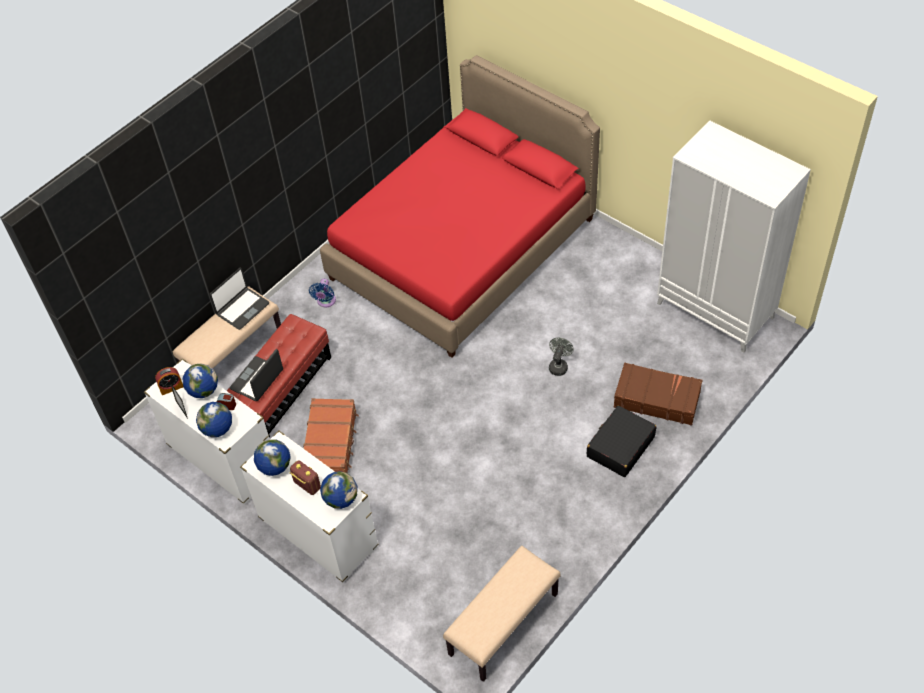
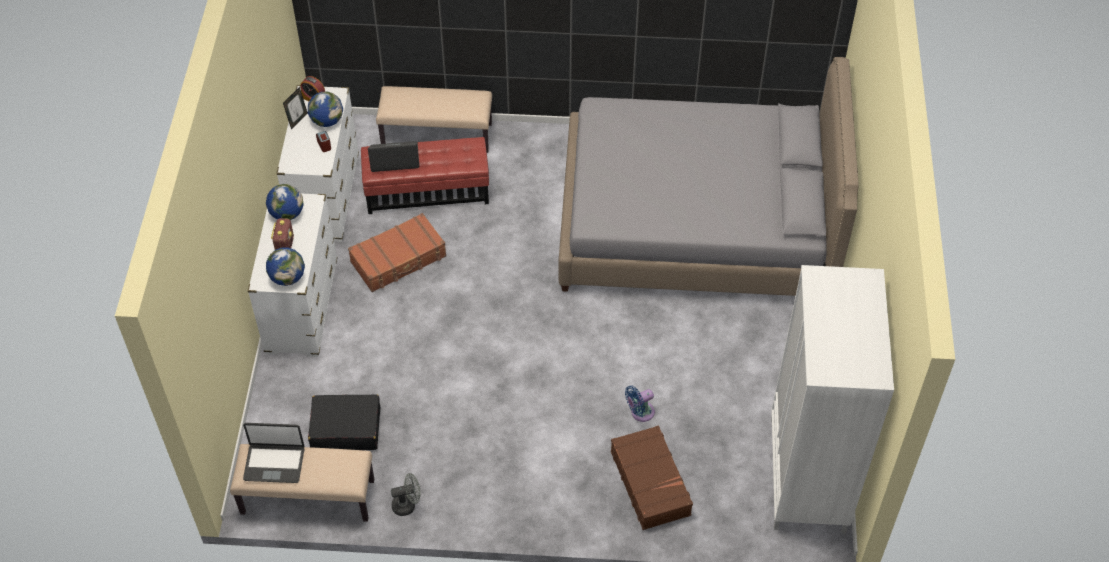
camera: 50 degrees right, 0 degrees up
globe [196,402,232,437] -> none
laptop [210,268,269,330] -> laptop moved to [243,423,305,483]
blue fan [309,278,336,308] -> blue fan moved to [625,385,655,422]
red bed [320,55,600,358] -> grey bed [559,57,859,296]
grey fan [549,338,574,376] -> grey fan moved to [391,473,421,516]
black suitcase [587,406,656,477] -> black suitcase moved to [308,394,380,450]

